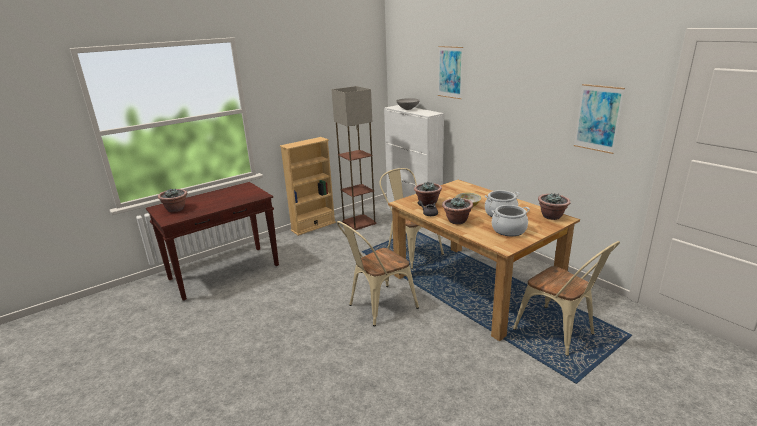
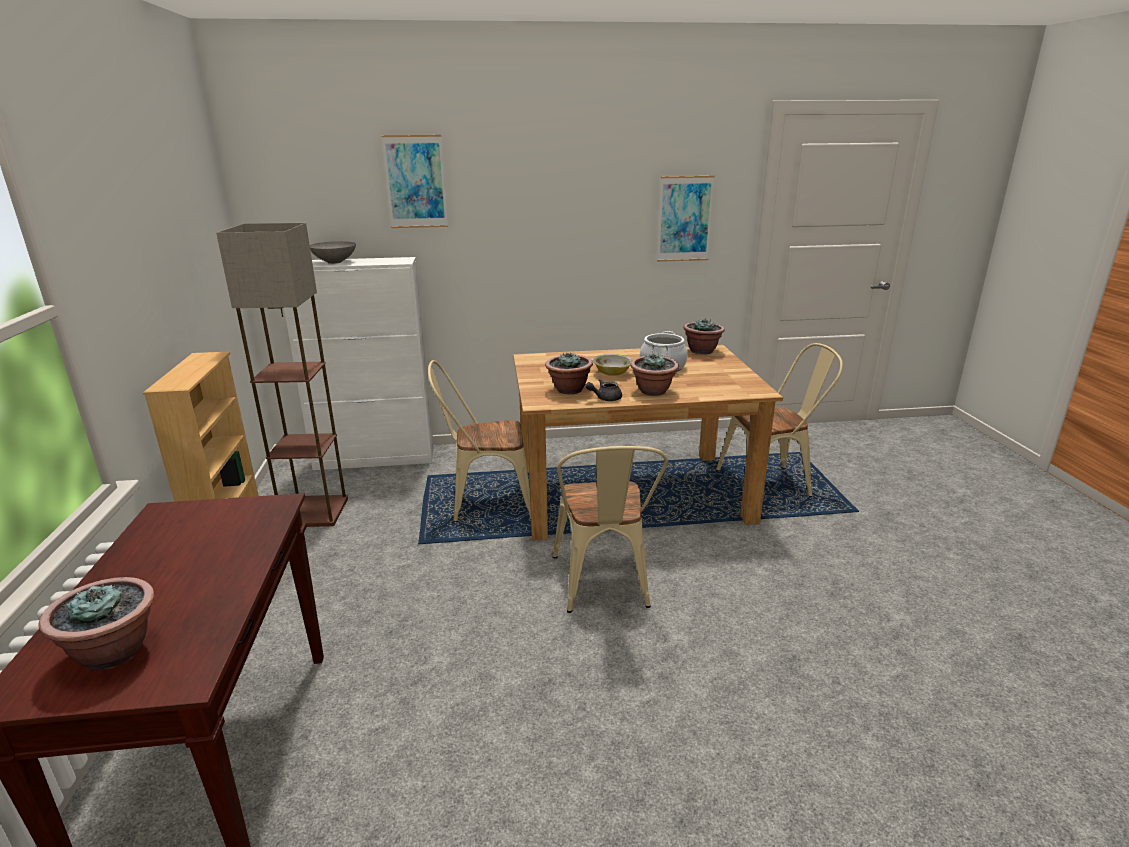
camera: 60 degrees left, 0 degrees up
cooking pot [492,205,530,236] -> none

